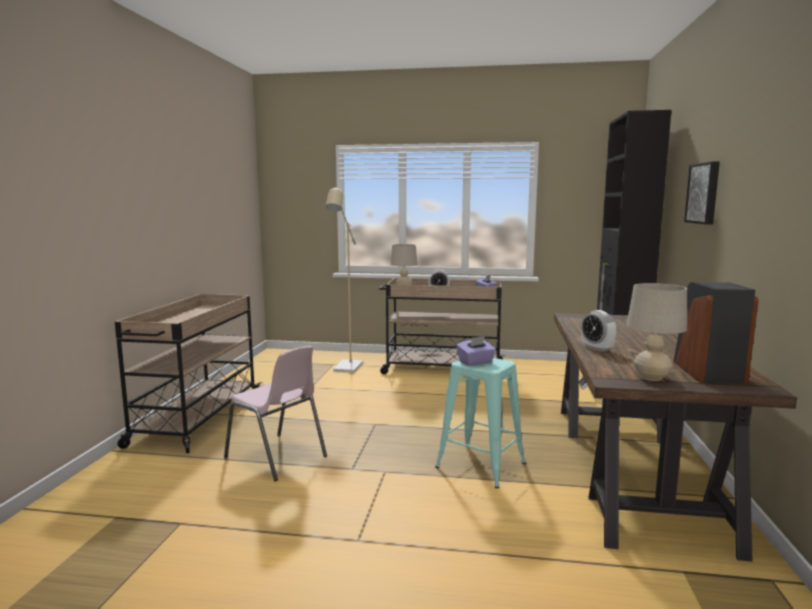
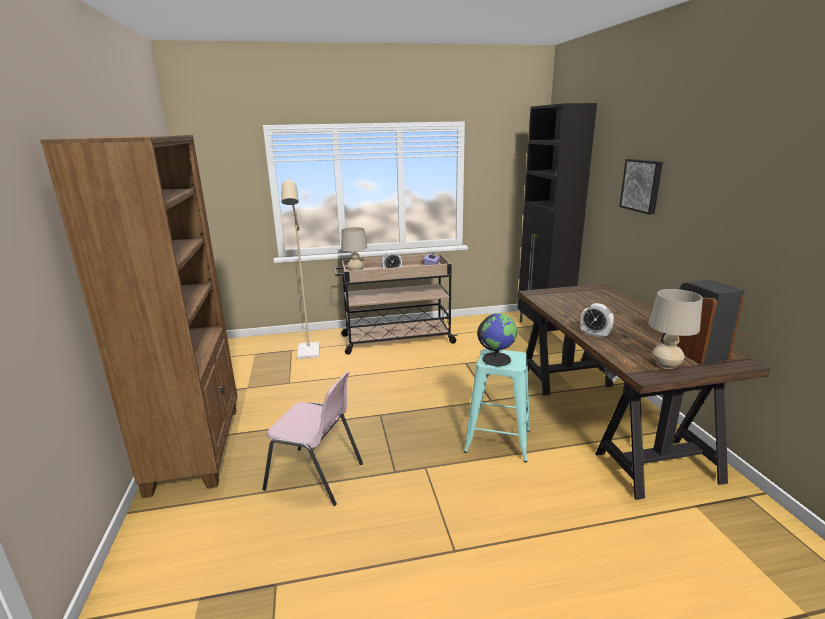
camera: 20 degrees left, 10 degrees up
beige cart [115,294,263,453] -> brown bookcase [40,135,237,498]
purple tissue box [456,336,496,366] -> globe [477,313,517,366]

